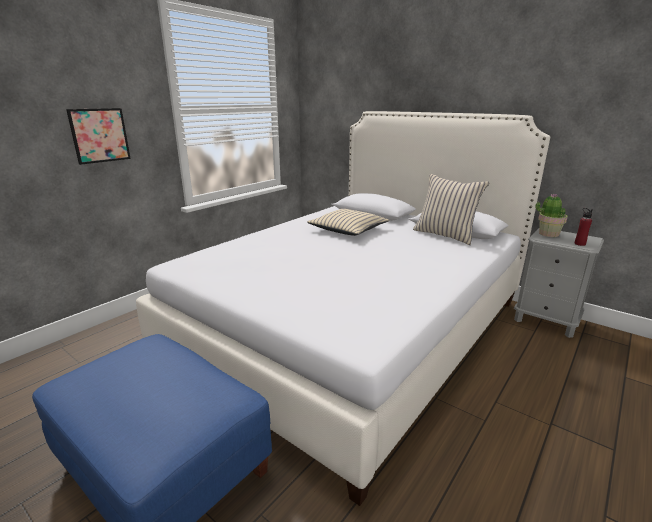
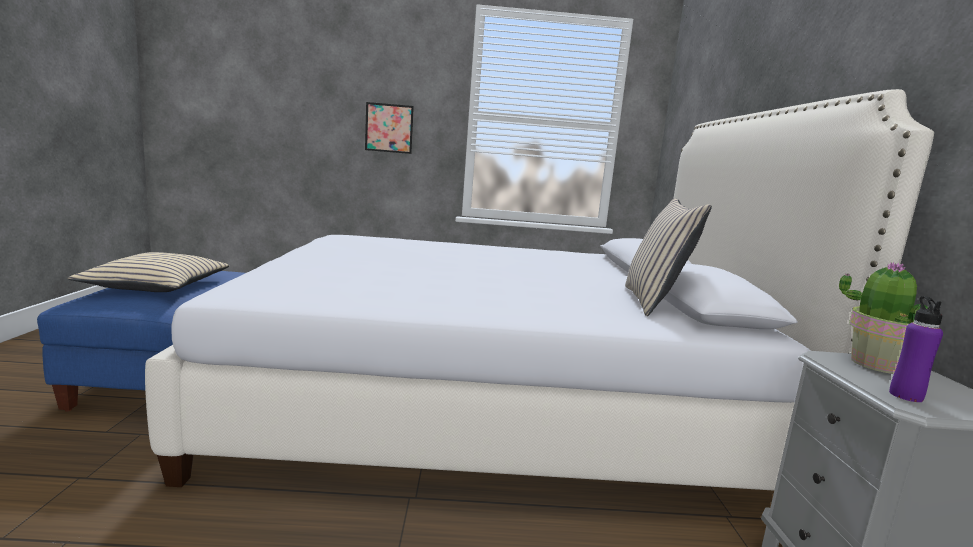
camera: 50 degrees right, 10 degrees down
beige pillow [307,209,390,236] -> beige pillow moved to [68,252,229,292]
red bottle [574,208,593,246] -> purple bottle [889,296,943,402]

